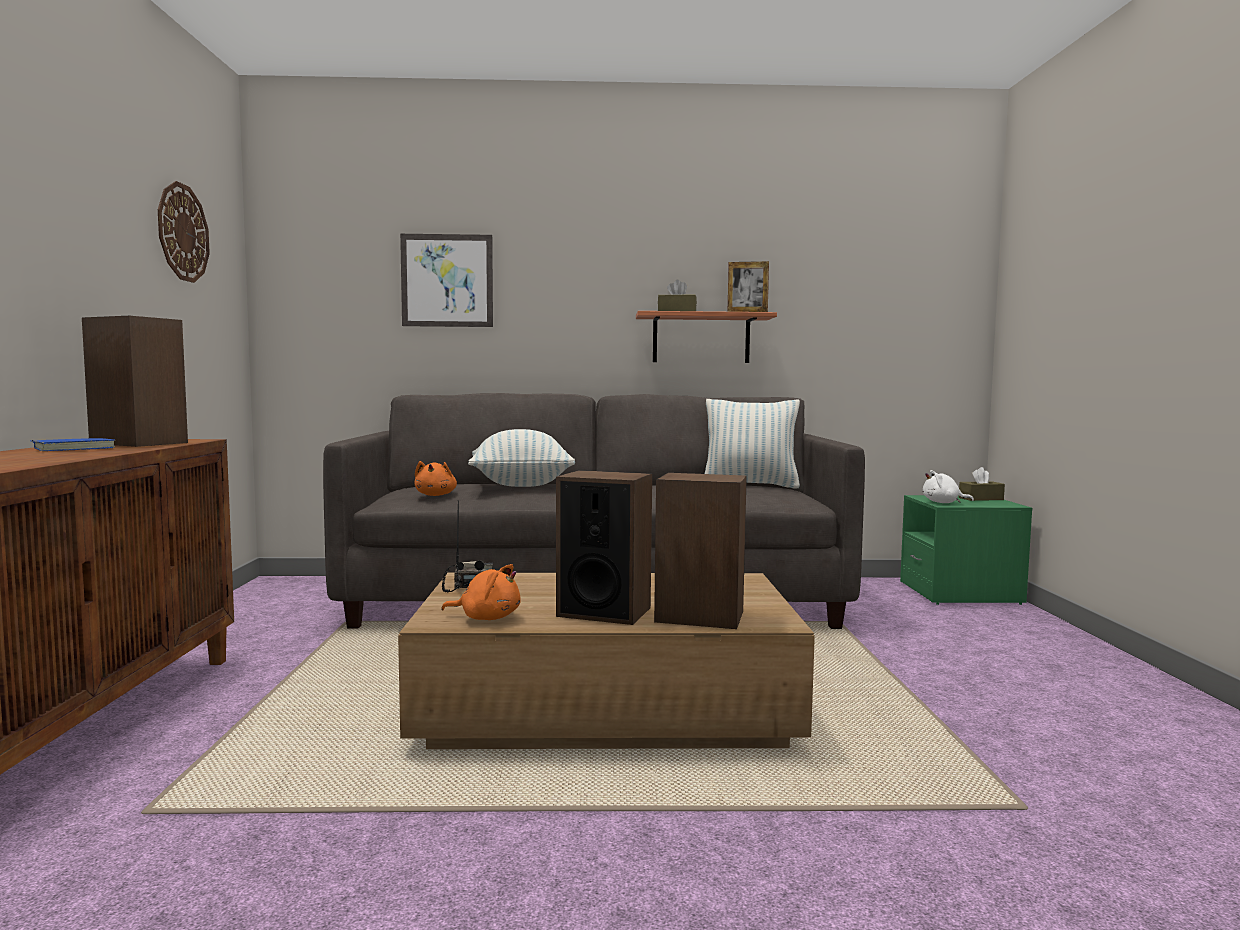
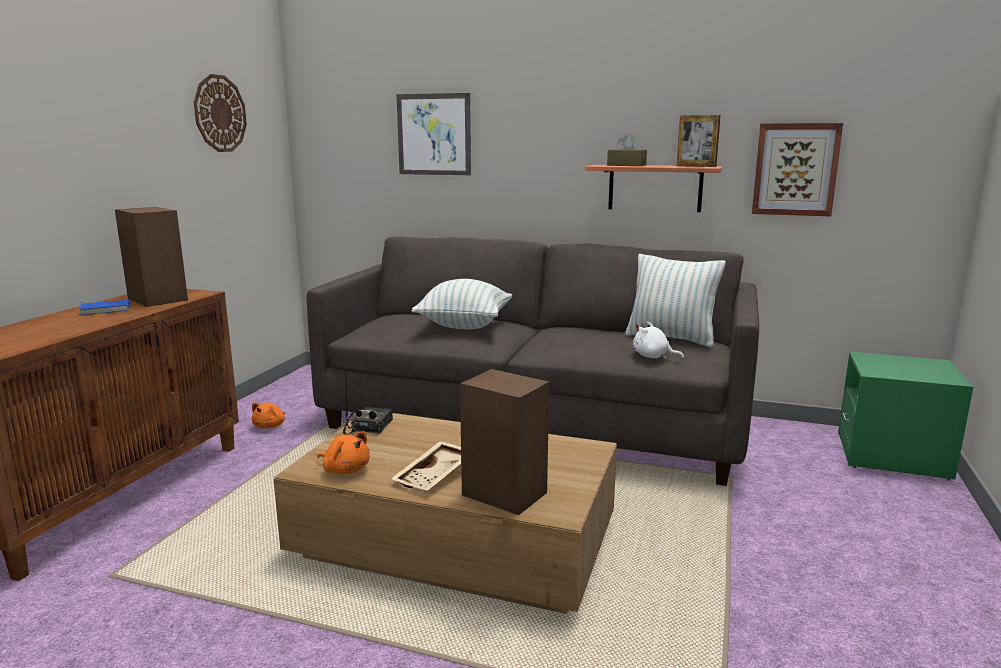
camera: 20 degrees right, 10 degrees up
orange plush toy [414,461,457,496] -> orange plush toy moved to [251,402,285,428]
speaker [556,470,652,625] -> beige tray [391,441,461,491]
white plush toy [923,470,974,503] -> white plush toy moved to [633,321,684,359]
brown tissue box [959,467,1005,501] -> none
none -> picture [752,123,843,216]

